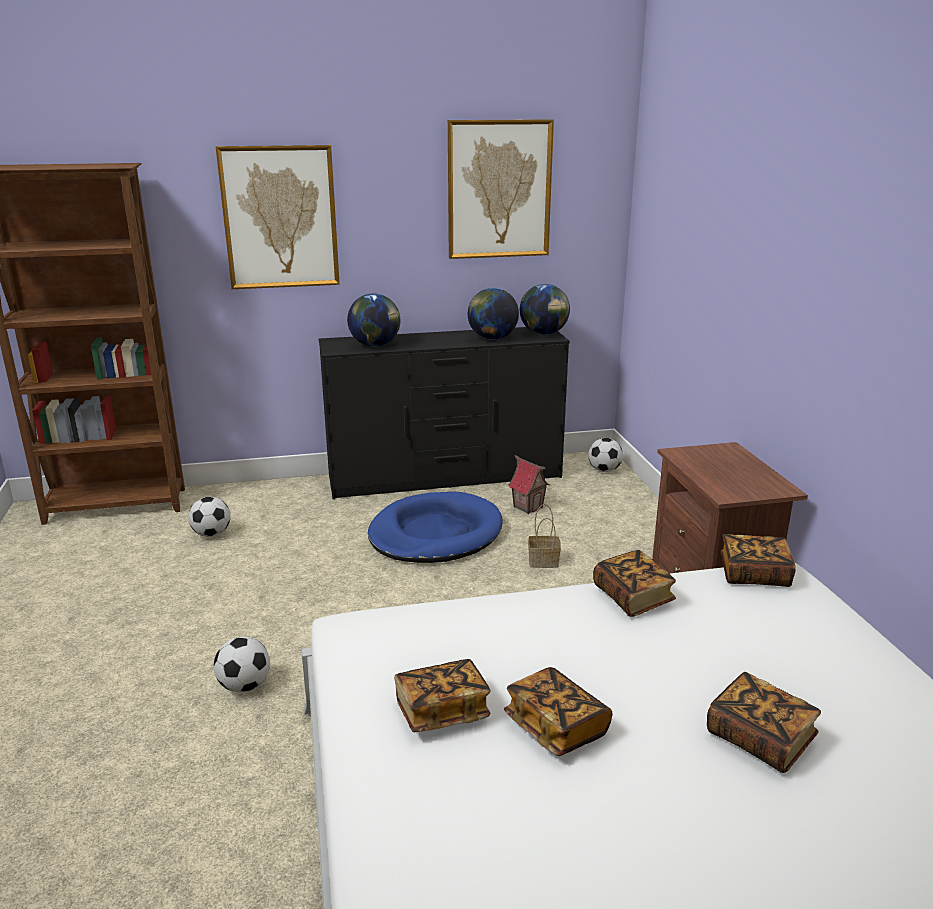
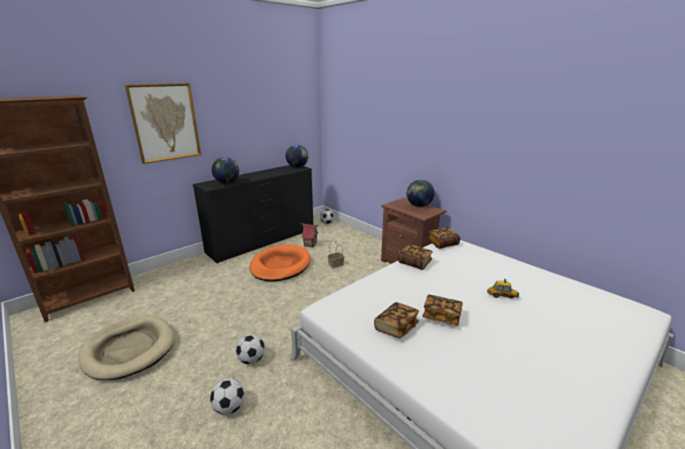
camera: 30 degrees left, 0 degrees up
football [188,497,231,537] -> football moved to [210,378,245,415]
blue dog bed [368,492,503,563] -> orange dog bed [249,245,311,282]
picture [448,119,554,259] -> none
globe [468,288,519,340] -> globe moved to [407,180,435,207]
book [707,672,821,773] -> toy car [487,279,519,298]
none -> beige dog bed [78,315,175,380]

